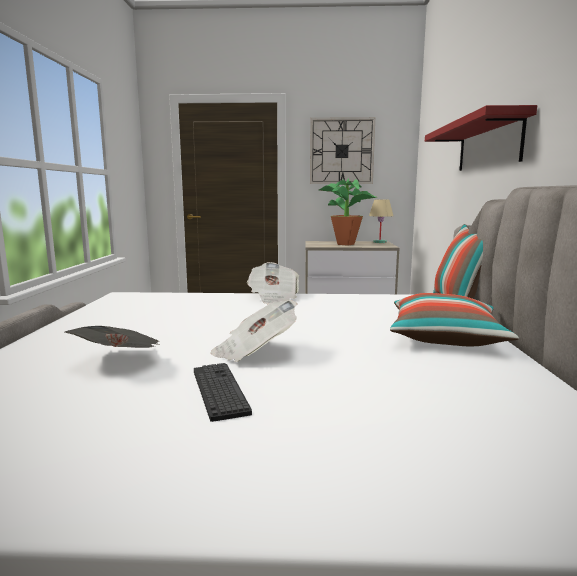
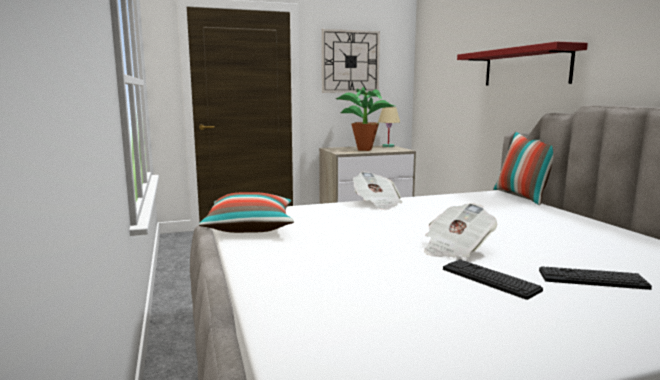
camera: 20 degrees left, 0 degrees up
newspaper [64,326,159,348] -> none
pillow [390,293,519,346] -> pillow moved to [199,192,294,233]
none -> keyboard [539,266,652,290]

